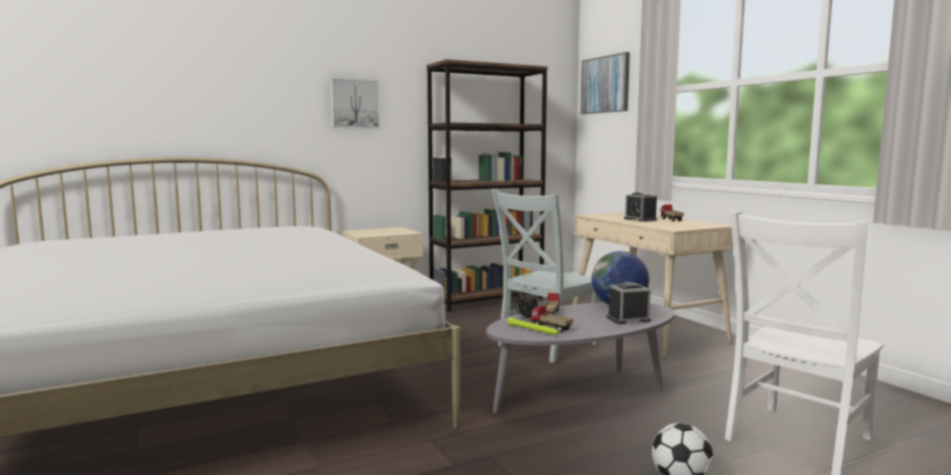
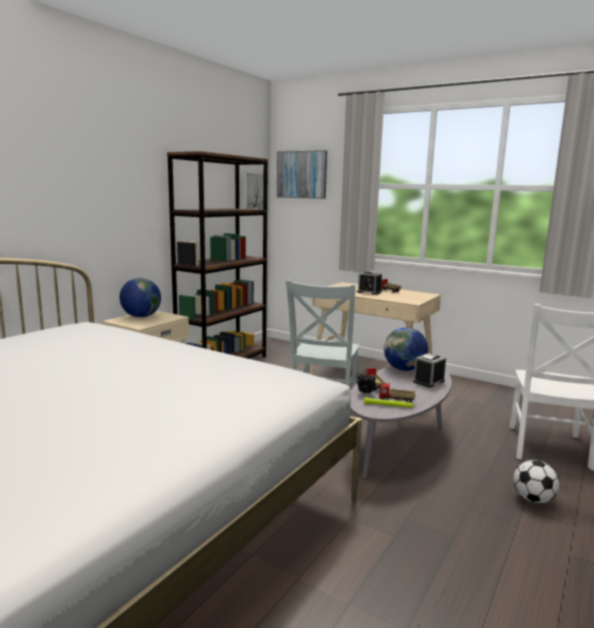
camera: 30 degrees left, 5 degrees up
picture [330,78,380,129] -> picture moved to [243,173,268,209]
none -> globe [119,278,161,318]

